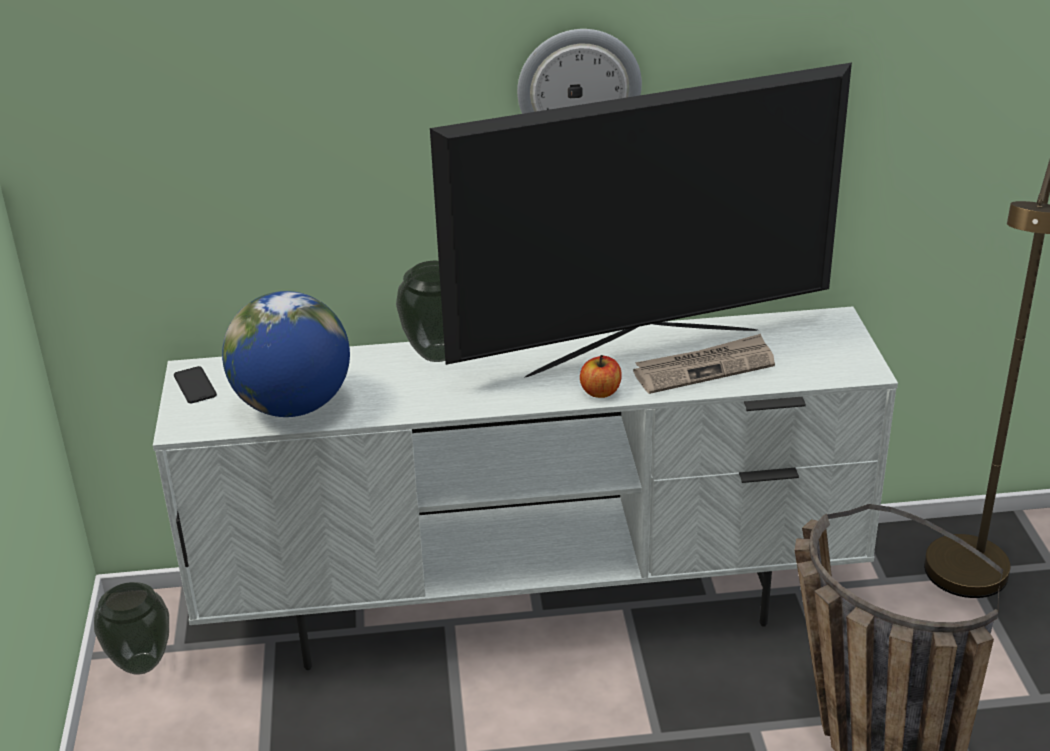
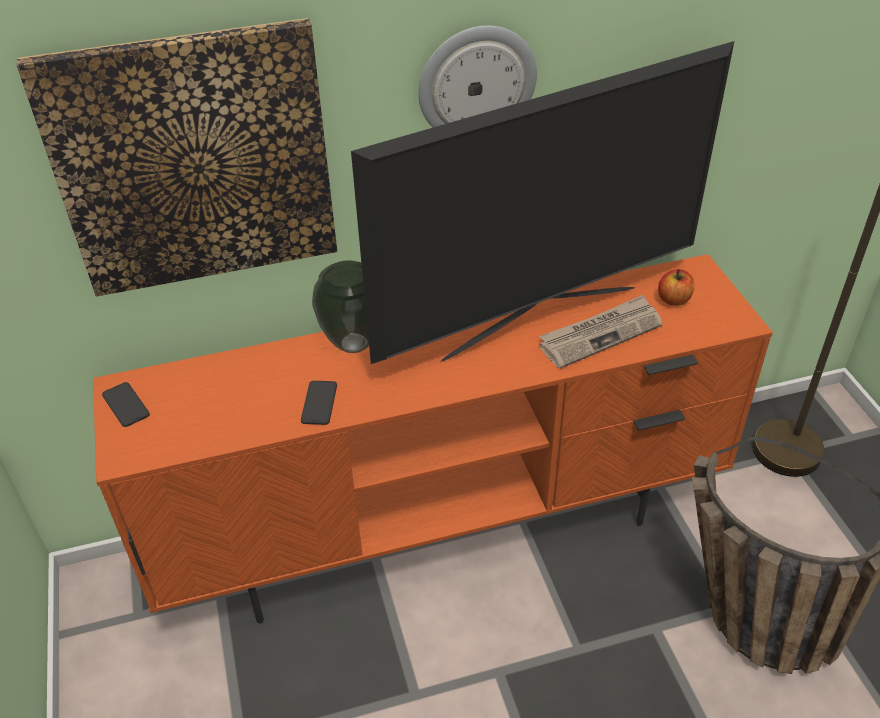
camera: 10 degrees left, 10 degrees up
vase [94,582,169,675] -> none
white tv stand [153,306,898,670] -> orange tv stand [93,254,773,623]
globe [222,291,350,417] -> none
apple [580,355,622,398] -> apple moved to [658,269,694,306]
none -> picture [17,18,337,297]
none -> phone [301,381,337,425]

